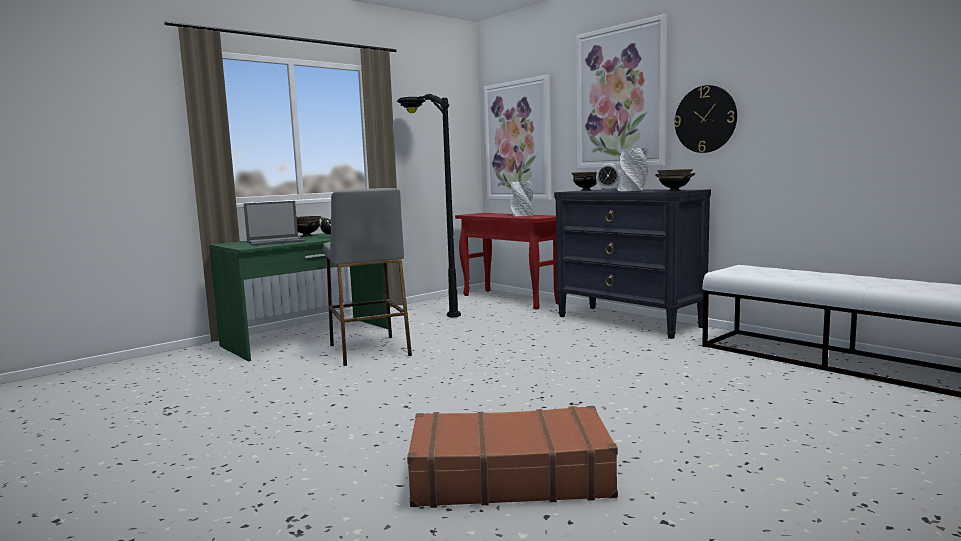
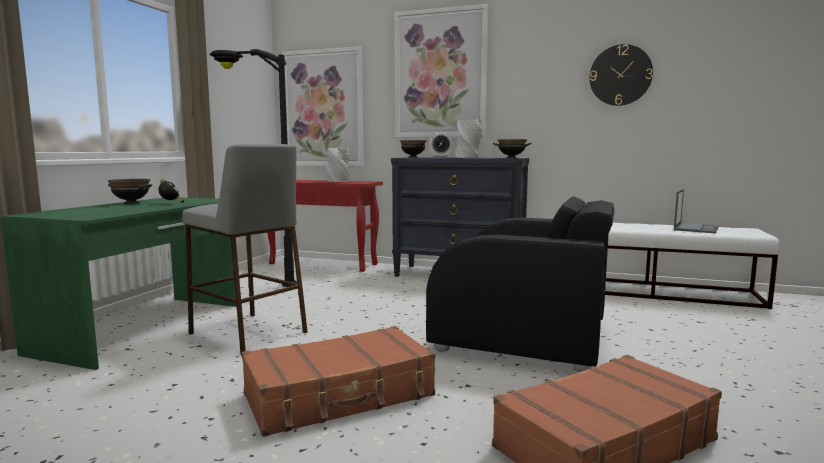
camera: 30 degrees left, 0 degrees up
laptop [244,201,306,246] -> laptop moved to [674,189,719,233]
wall clock [674,85,737,153] -> wall clock moved to [589,44,653,106]
none -> brown suitcase [242,326,435,437]
none -> black armchair [426,196,614,372]

